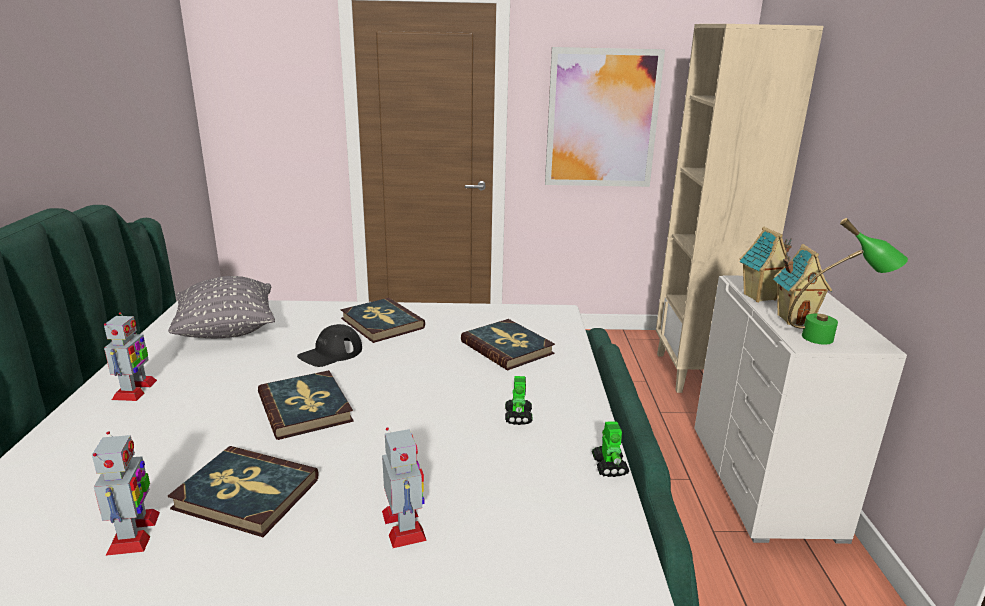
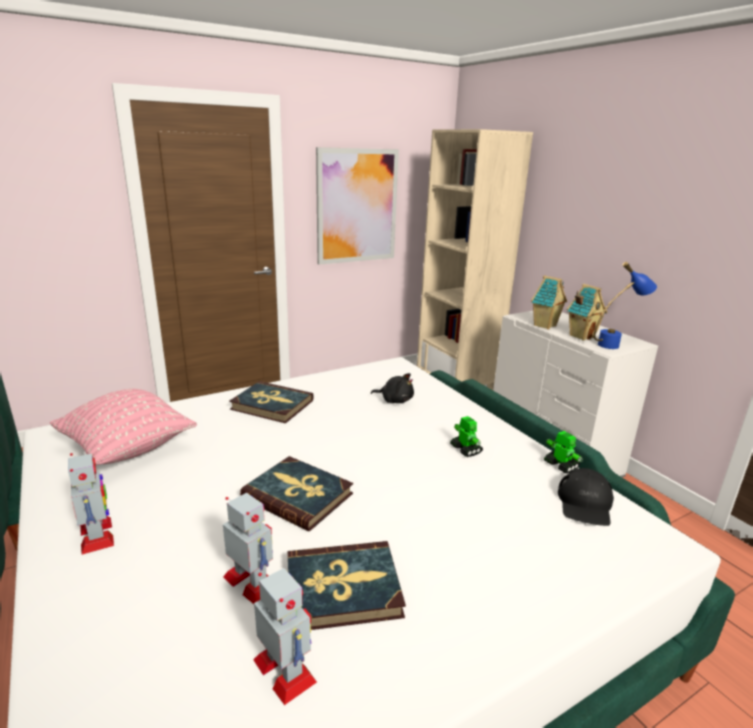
camera: 30 degrees left, 0 degrees up
grey pillow [168,276,275,338] -> pink pillow [50,389,197,465]
black cap [297,324,362,367] -> black cap moved to [558,468,614,526]
toy robot [382,427,427,548] -> toy robot moved to [223,493,273,604]
book [461,319,555,370] -> black plush toy [371,373,414,403]
green table lamp [788,218,908,345] -> blue table lamp [594,262,657,349]

